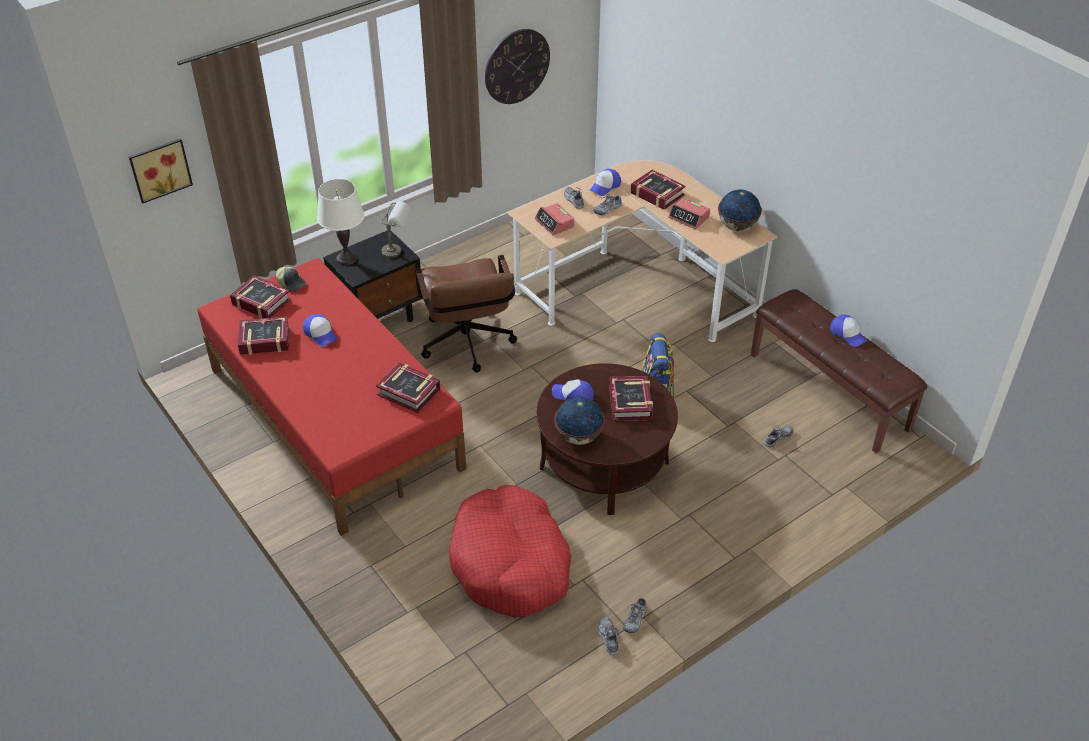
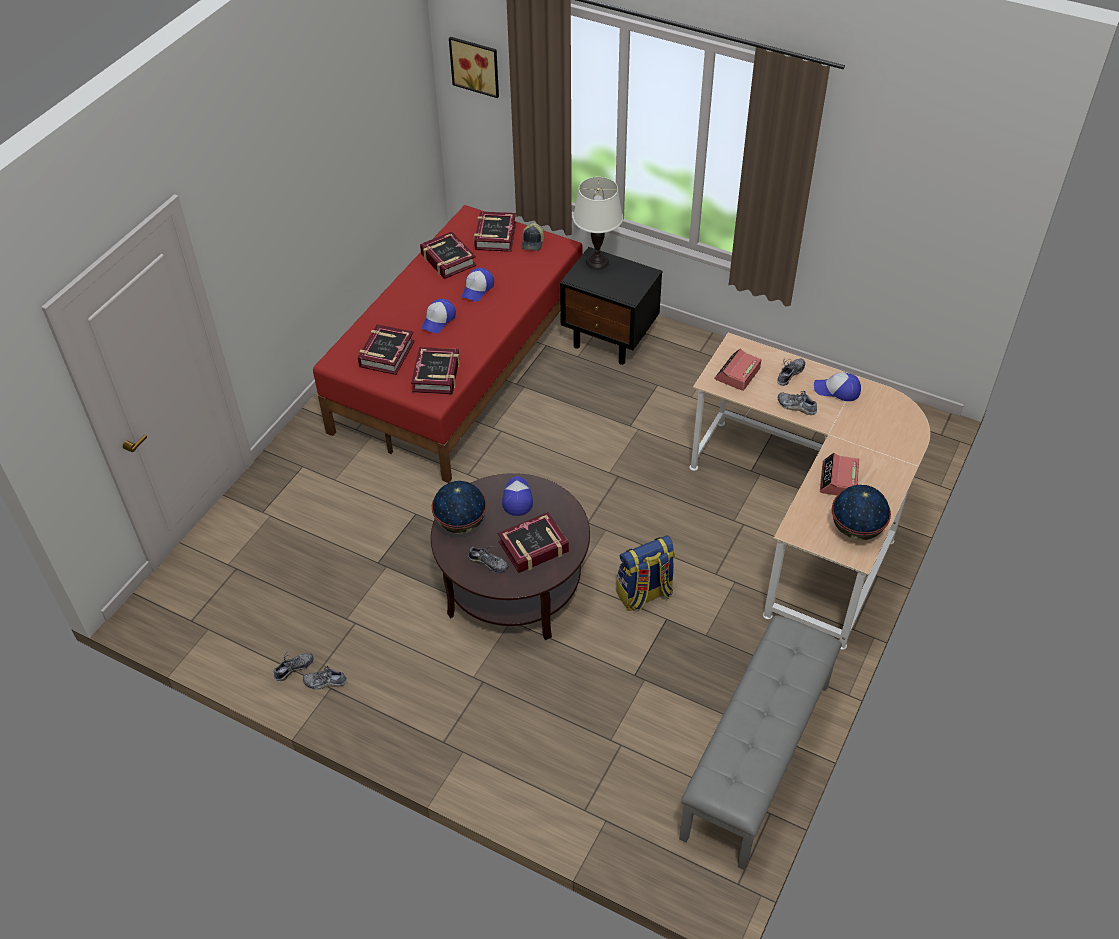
camera: 65 degrees right, 5 degrees up
grey table lamp [381,201,412,258] -> none
brown office chair [415,255,517,372] -> none
red dog bed [449,485,571,617] -> none
wall clock [485,29,550,104] -> none
book [631,170,686,210] -> book moved to [357,324,415,375]
brown bench [751,289,928,453] -> grey bench [679,615,842,870]
shoe [764,425,793,447] -> shoe moved to [468,546,509,573]
cap [830,314,867,347] -> cap moved to [421,299,456,334]

